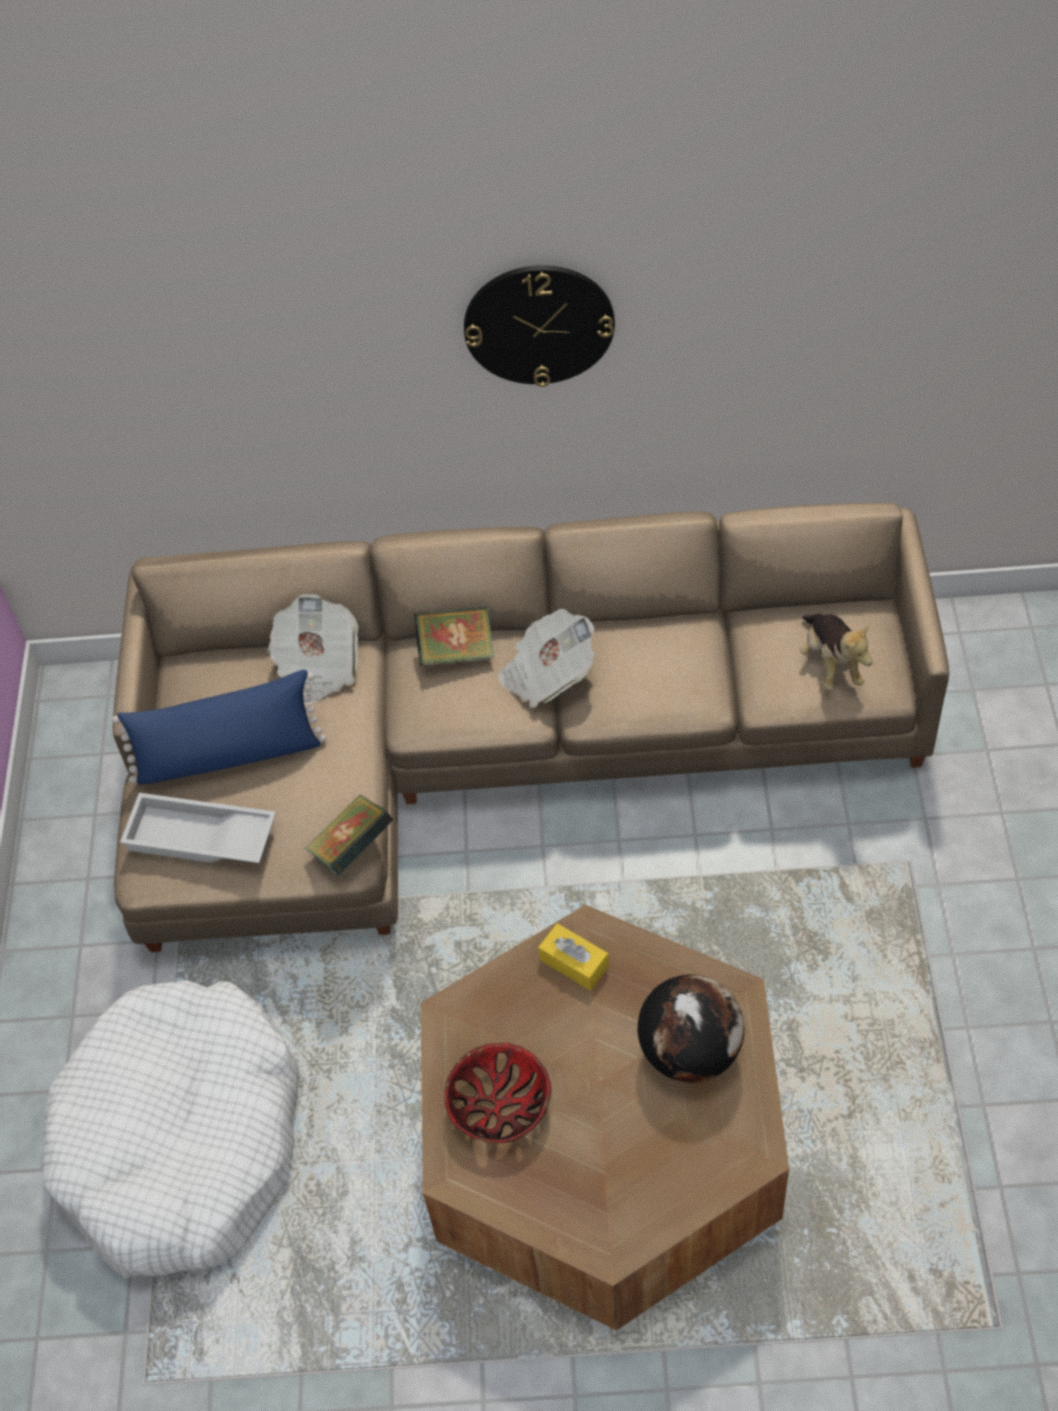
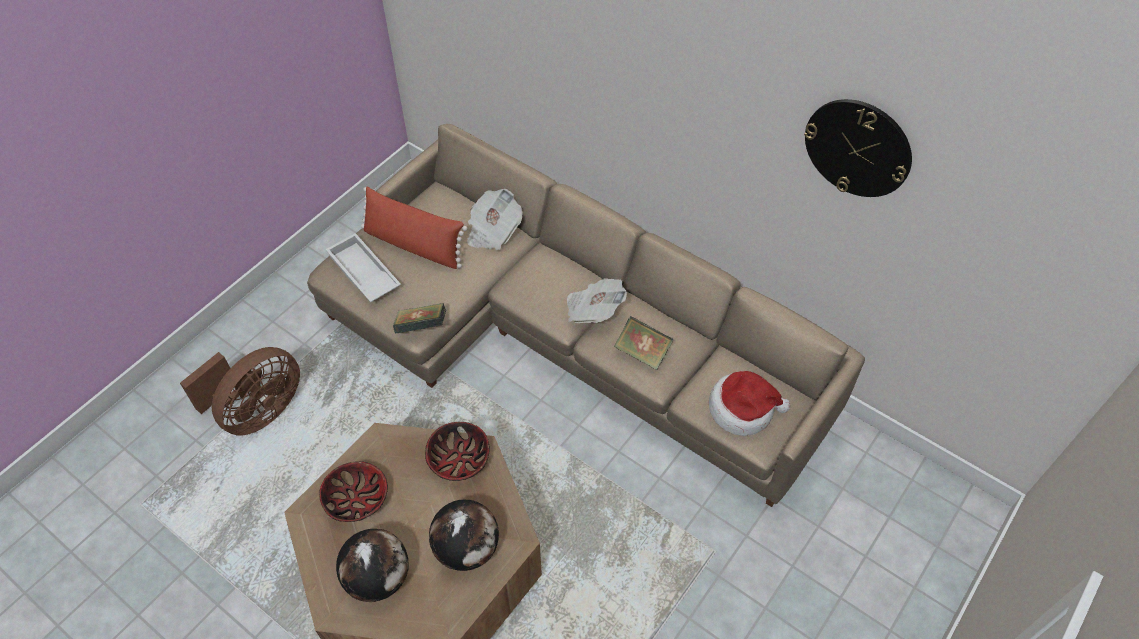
camera: 35 degrees right, 0 degrees up
white dog bed [42,980,299,1278] -> brown fan [180,347,300,436]
blue pillow [112,670,327,784] -> red pillow [361,187,467,269]
book [414,607,494,666] -> book moved to [614,316,673,370]
wall clock [464,265,615,387] -> wall clock moved to [804,99,912,197]
yellow tissue box [538,923,609,990] -> bowl [425,422,490,481]
plush toy [800,614,873,690] -> hat [709,371,790,436]
none -> globe [336,529,409,602]

